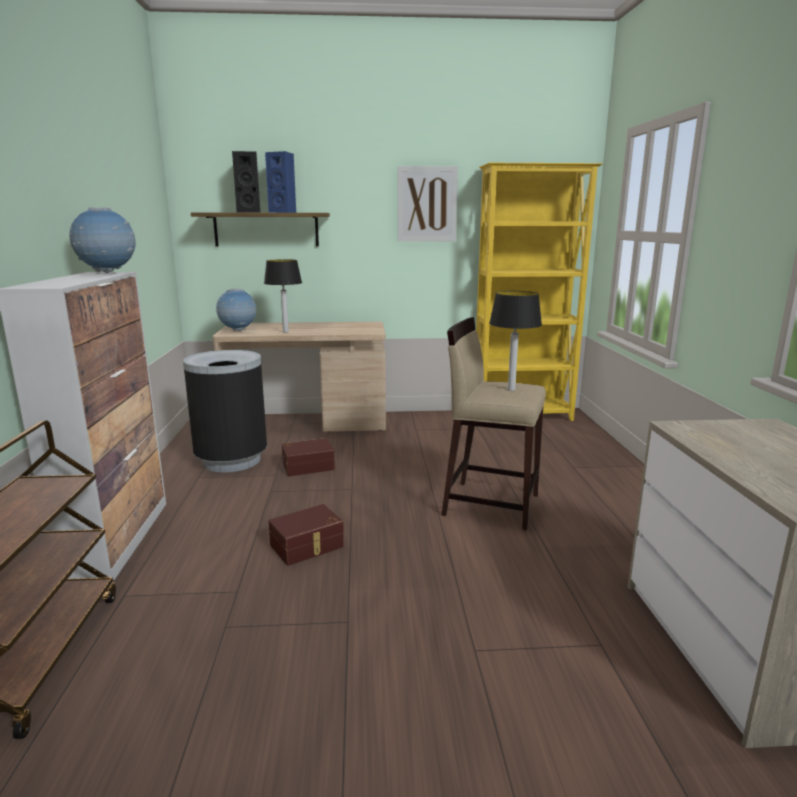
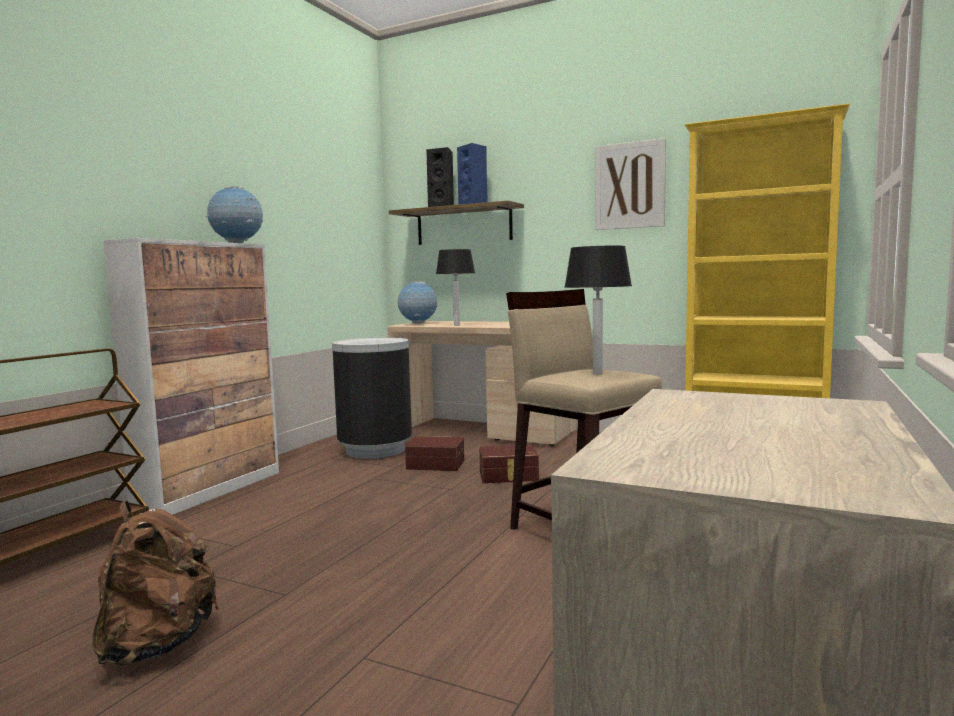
camera: 30 degrees right, 10 degrees down
brown storage box [268,504,344,566] -> brown storage box moved to [479,445,539,483]
none -> brown backpack [92,500,219,666]

